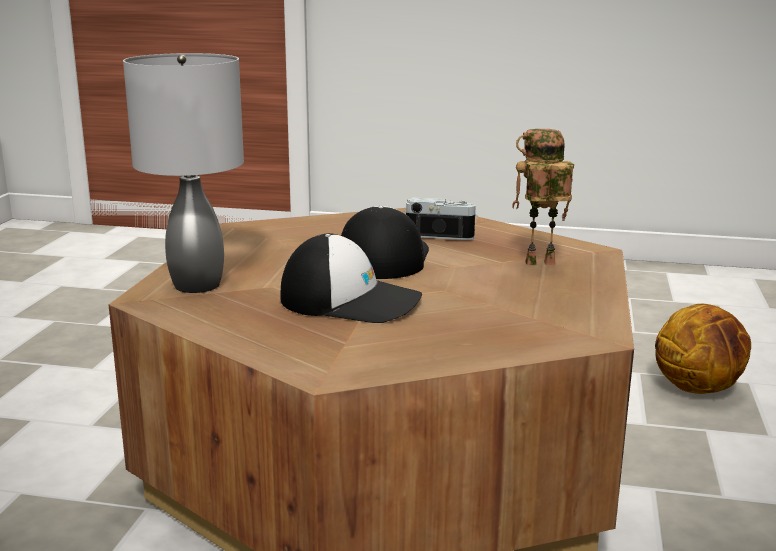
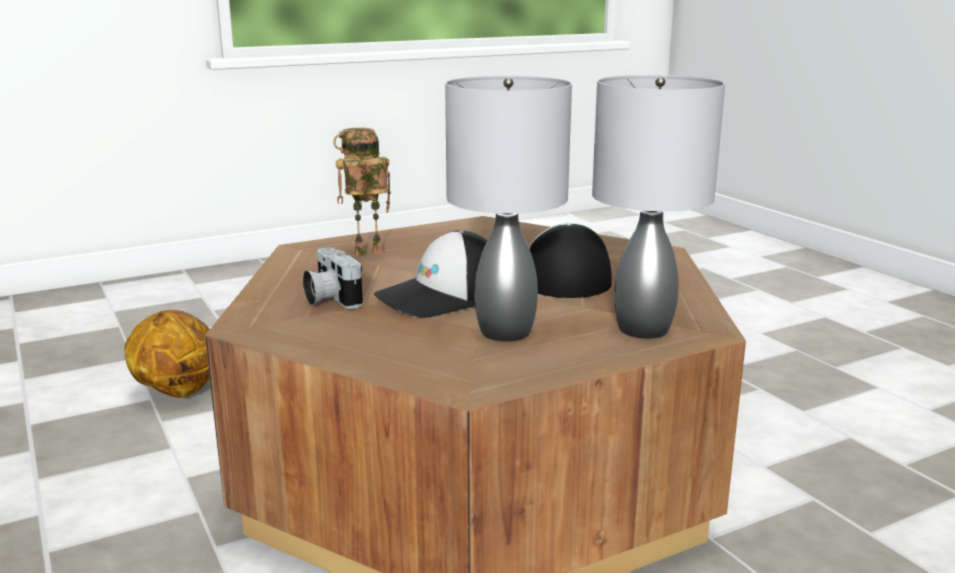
camera: 130 degrees left, 0 degrees up
toy robot [512,129,574,265] -> toy robot turned 120 degrees clockwise [333,128,391,256]
none -> grey table lamp [445,76,572,341]

